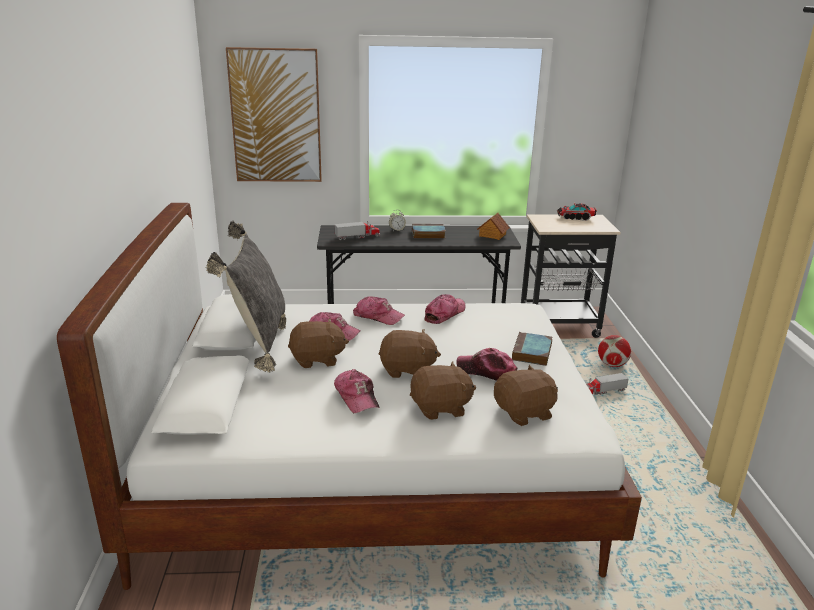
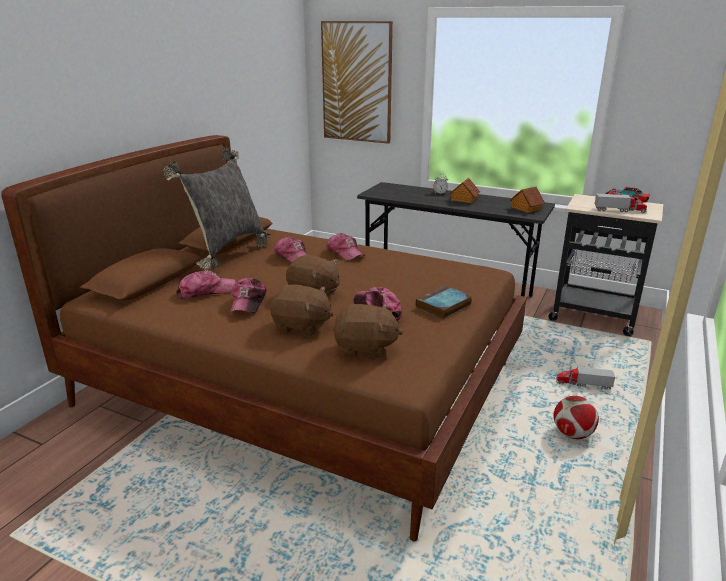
camera: 30 degrees right, 0 degrees up
white bed [57,203,642,590] -> brown bed [1,135,527,542]
brown plush toy [288,319,349,368] -> none
toy truck [335,221,380,240] -> toy truck moved to [595,194,647,213]
book [412,224,446,238] -> toy house [449,178,480,203]
cap [424,294,466,324] -> cap moved to [176,270,236,299]
football [598,335,631,367] -> football moved to [554,396,599,439]

